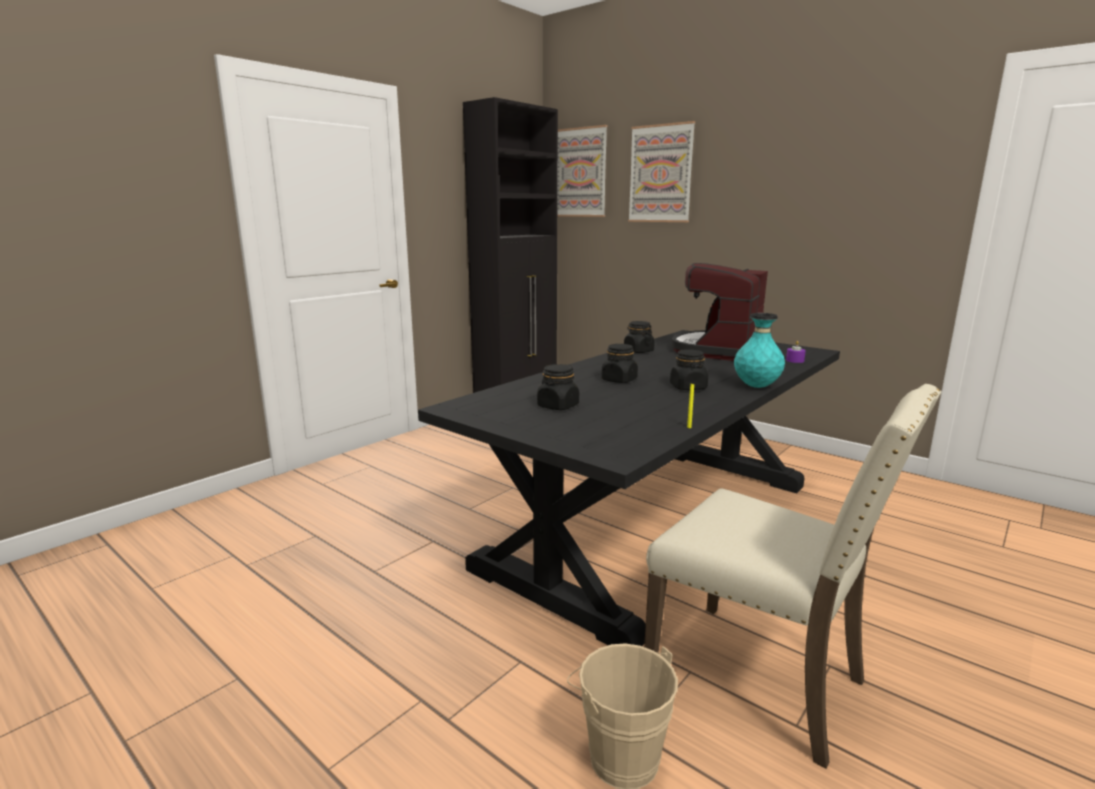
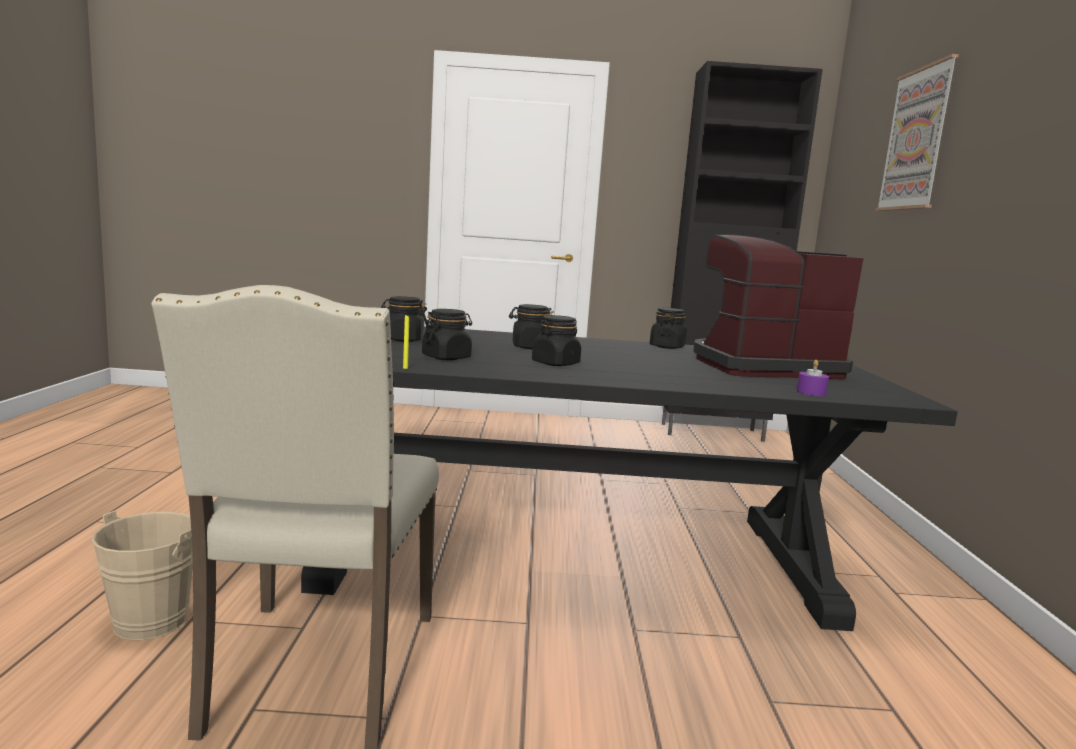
camera: 50 degrees right, 5 degrees down
picture [557,125,608,217] -> none
turquoise vase [734,313,785,388] -> none
none -> black jar [422,309,472,360]

